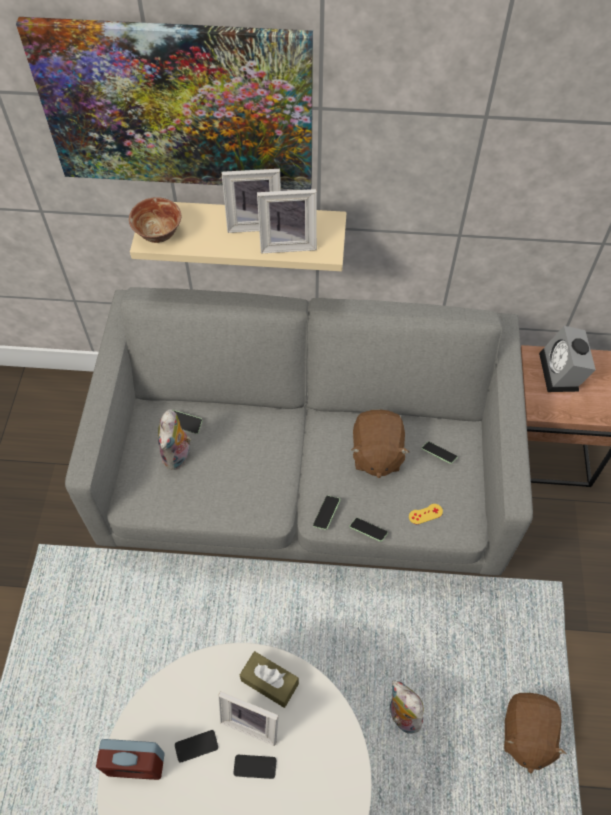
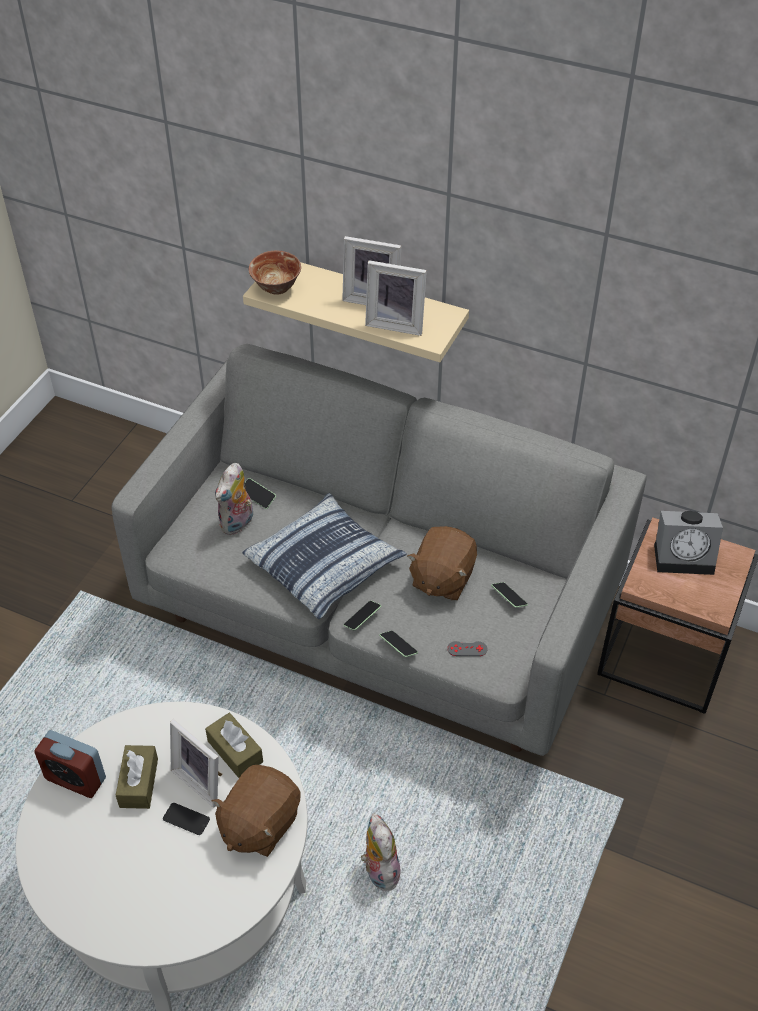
camera: 20 degrees right, 10 degrees down
picture [16,17,313,190] -> none
phone [175,730,218,763] -> brown tissue box [116,745,158,809]
yellow game controller [409,504,443,524] -> grey game controller [447,641,488,656]
brown plush toy [504,693,567,773] -> brown plush toy moved to [211,765,301,857]
alarm clock [539,326,596,392] -> alarm clock turned 105 degrees counterclockwise [654,511,723,575]
none -> pillow [242,493,407,619]

